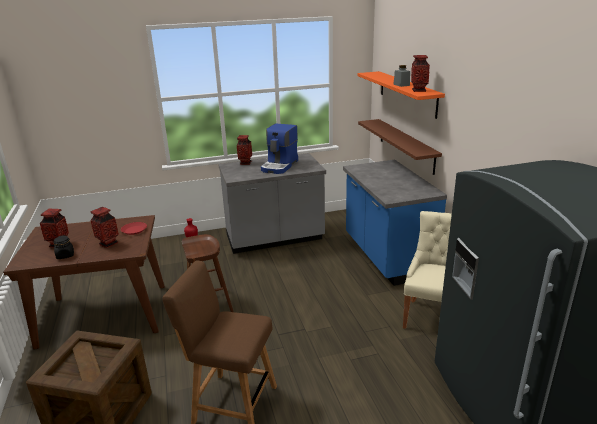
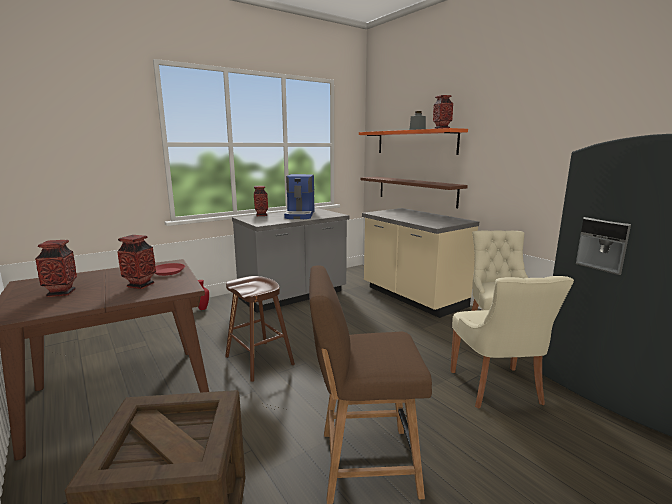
camera: 20 degrees left, 10 degrees down
black jar [54,235,74,259] -> none
blue counter [343,160,447,286] -> beige counter [362,208,479,318]
none -> beige chair [450,276,574,409]

